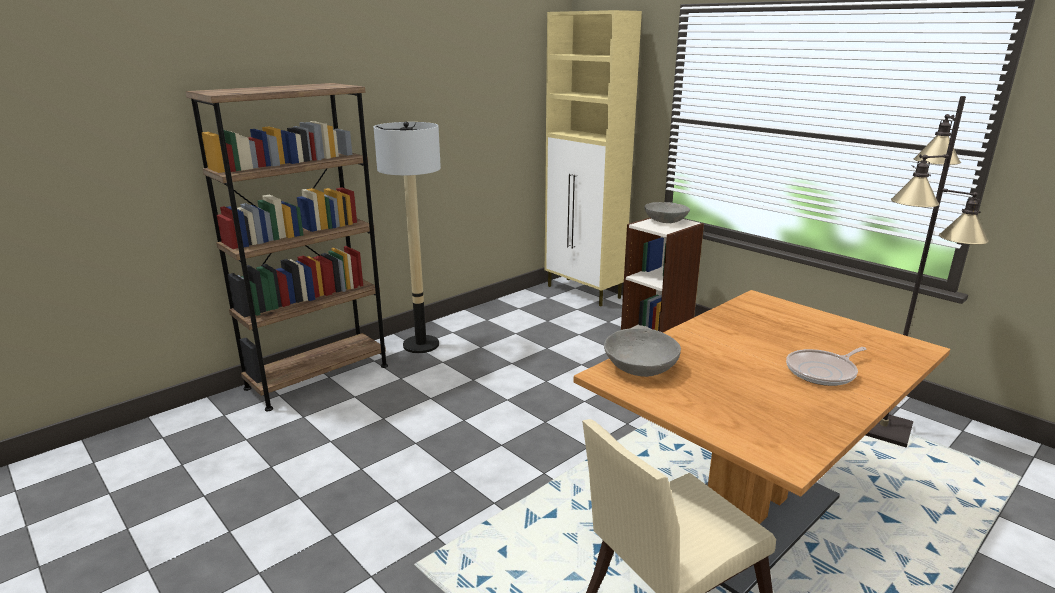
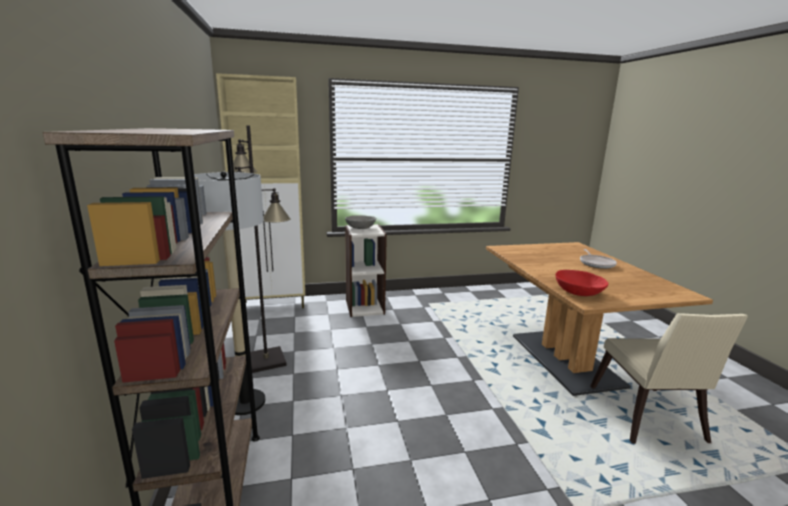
camera: 60 degrees left, 5 degrees down
grey bowl [604,328,681,377] -> red bowl [555,270,608,296]
black floor lamp [866,96,989,448] -> black floor lamp moved to [227,125,291,373]

